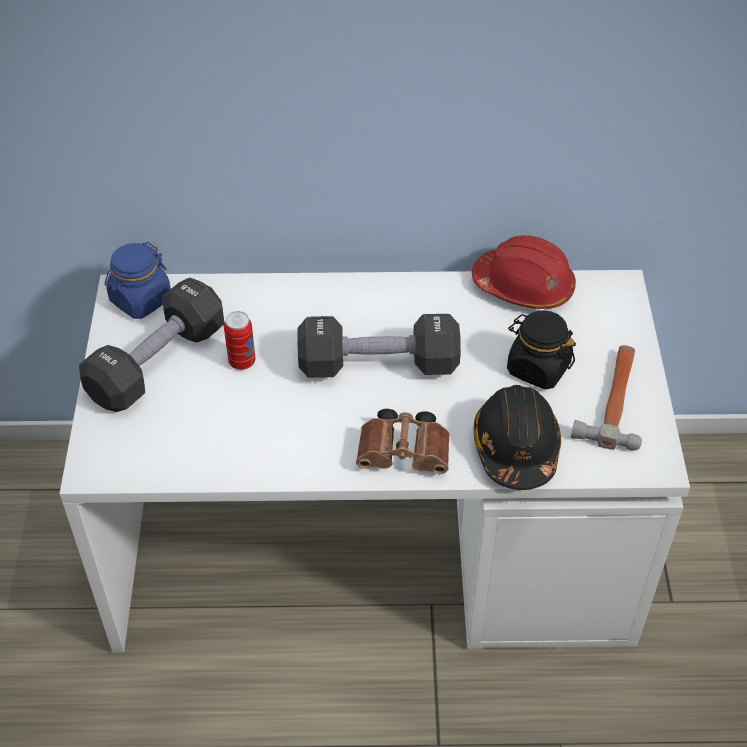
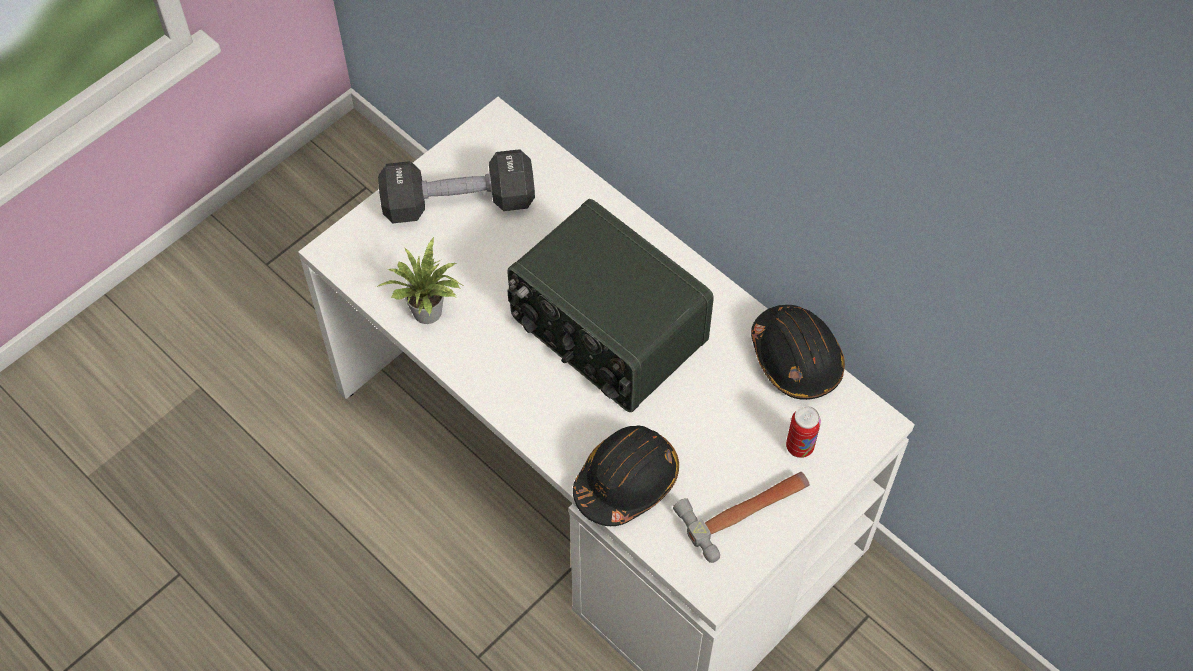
camera: 45 degrees right, 10 degrees up
blue jar [104,242,171,319] -> none
can [224,311,255,370] -> can moved to [786,406,821,458]
black dumbbell [297,314,461,378] -> radio [507,199,714,412]
brown binoculars [356,409,449,474] -> none
red hard hat [472,235,576,309] -> black hard hat [751,305,845,400]
black jar [507,310,576,390] -> none
none -> potted plant [377,237,463,324]

